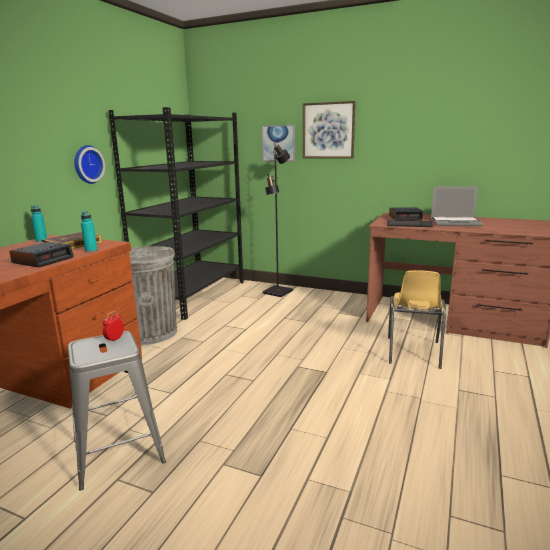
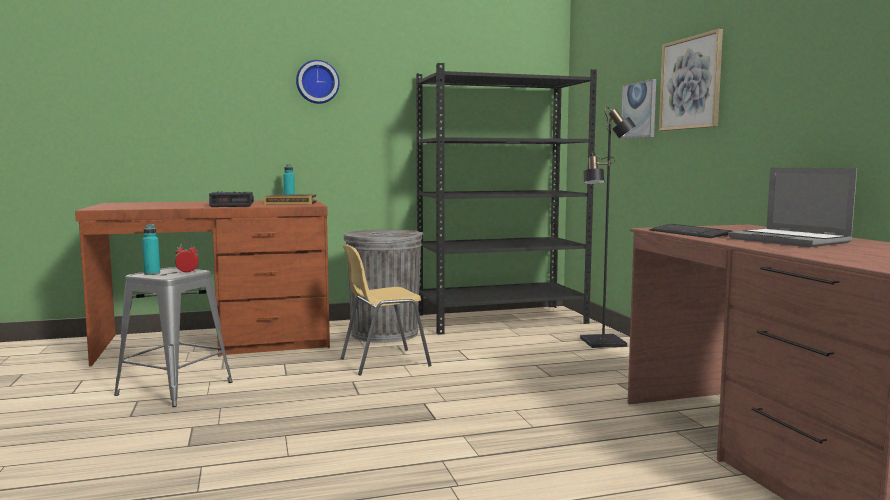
camera: 50 degrees right, 10 degrees down
wall clock [74,145,105,184] -> wall clock moved to [296,60,340,104]
turquoise bottle [81,211,97,252] -> turquoise bottle moved to [142,224,160,275]
yellow chair [388,270,446,369] -> yellow chair moved to [341,245,432,376]
alarm clock [389,207,423,221] -> none

